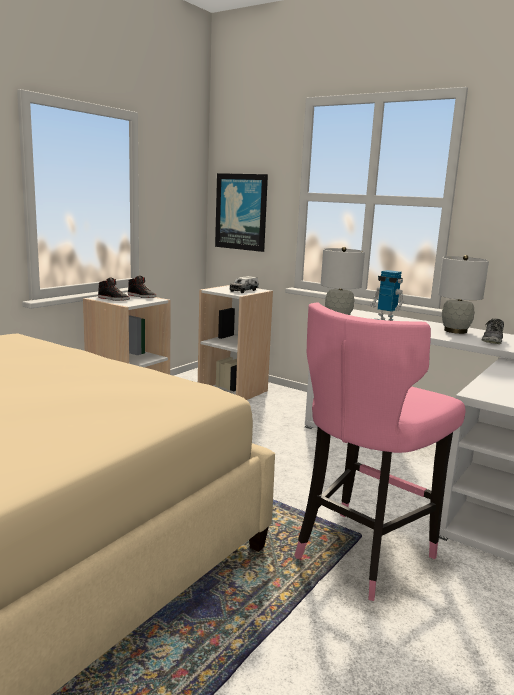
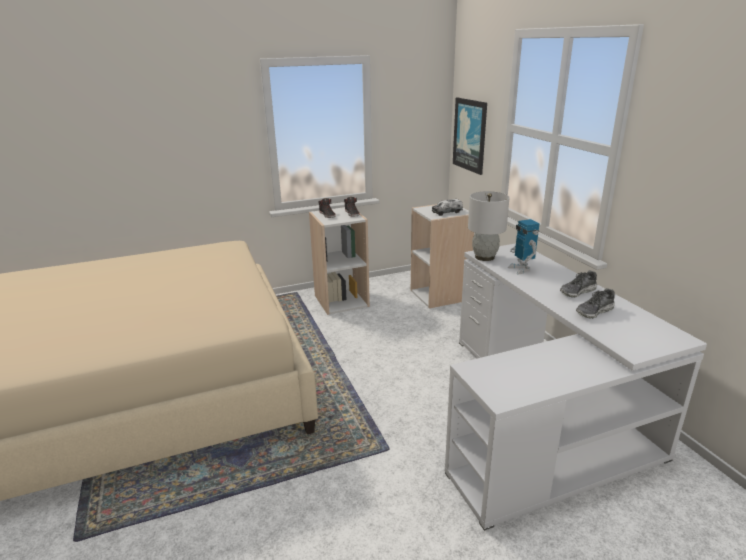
camera: 35 degrees right, 10 degrees up
pink stool [294,302,465,601] -> none
white table lamp [438,255,489,334] -> shoe [560,271,597,298]

